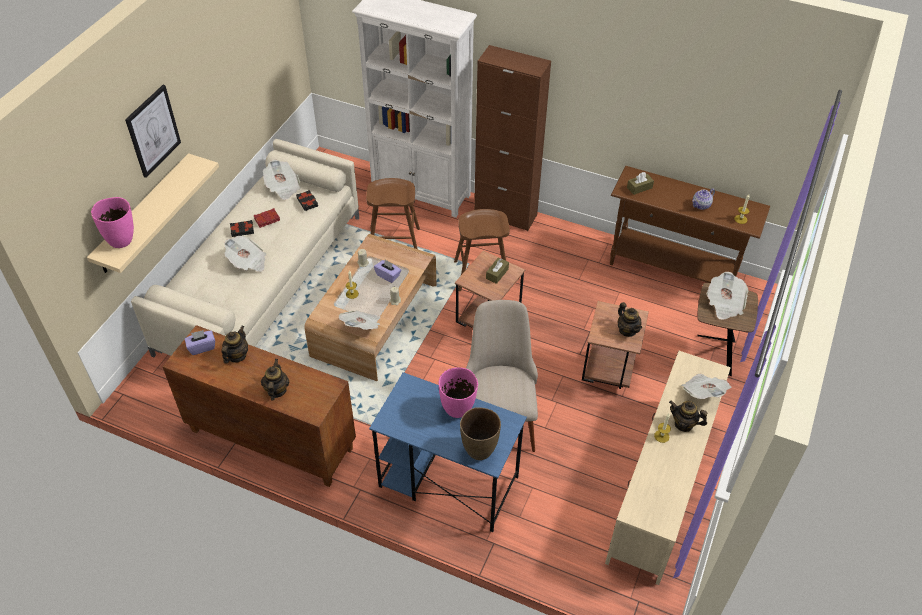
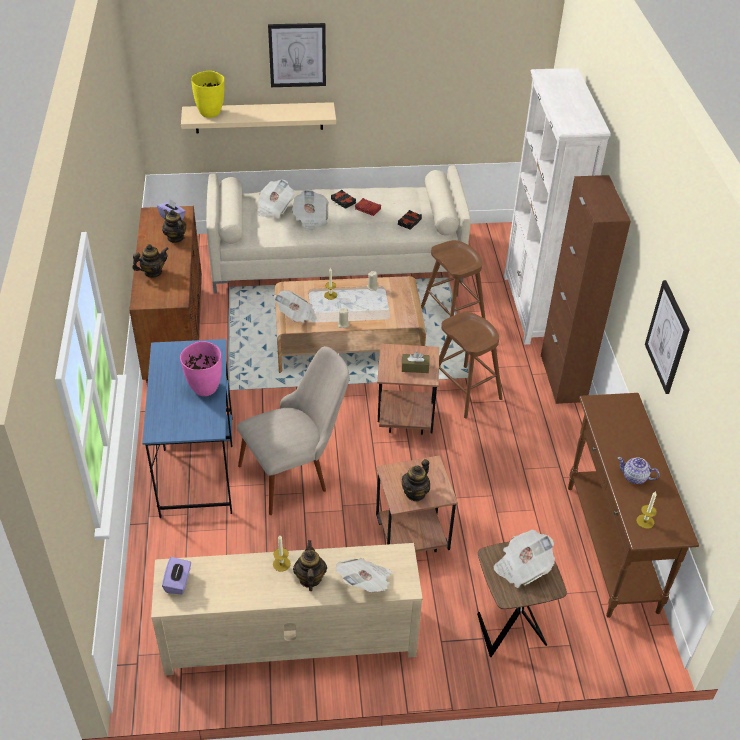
camera: 60 degrees right, 5 degrees down
pink vase [91,197,134,248] -> yellow vase [191,71,225,118]
teapot [221,326,248,364] -> teapot turned 120 degrees counterclockwise [162,209,186,243]
newspaper [263,159,301,200] -> newspaper moved to [257,180,294,217]
purple tissue box [374,259,401,283] -> purple tissue box moved to [162,557,191,595]
brown vase [460,407,501,460] -> none
brown tissue box [627,172,654,195] -> none
none -> picture [645,280,690,394]

